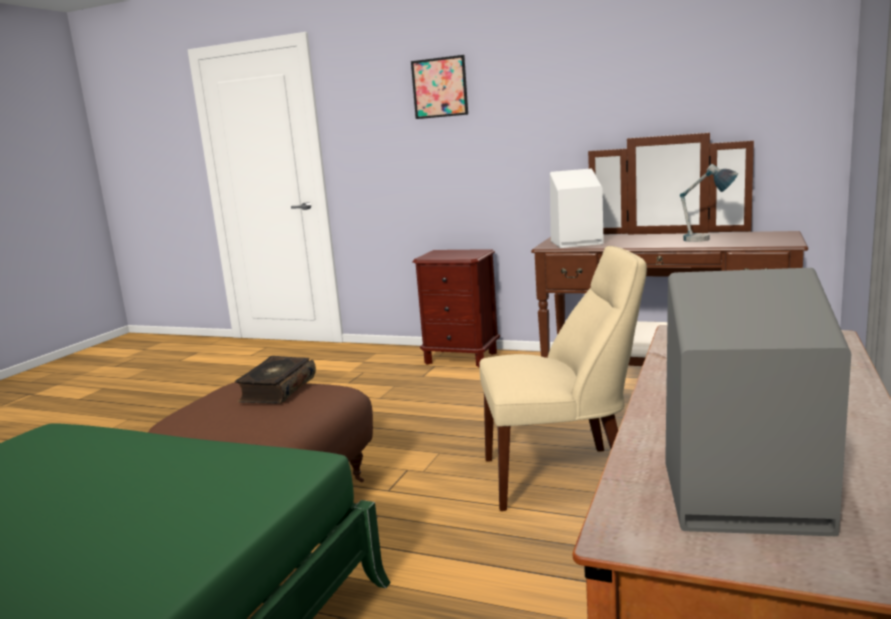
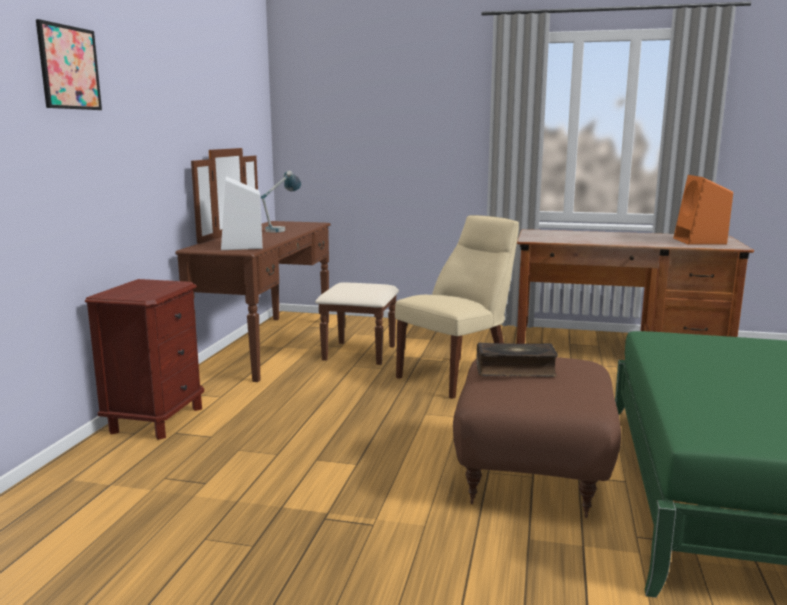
camera: 100 degrees left, 0 degrees up
beige chair [479,246,647,511] -> beige chair turned 60 degrees clockwise [395,215,519,399]
grey speaker [665,268,851,536] -> orange speaker [673,175,733,245]

